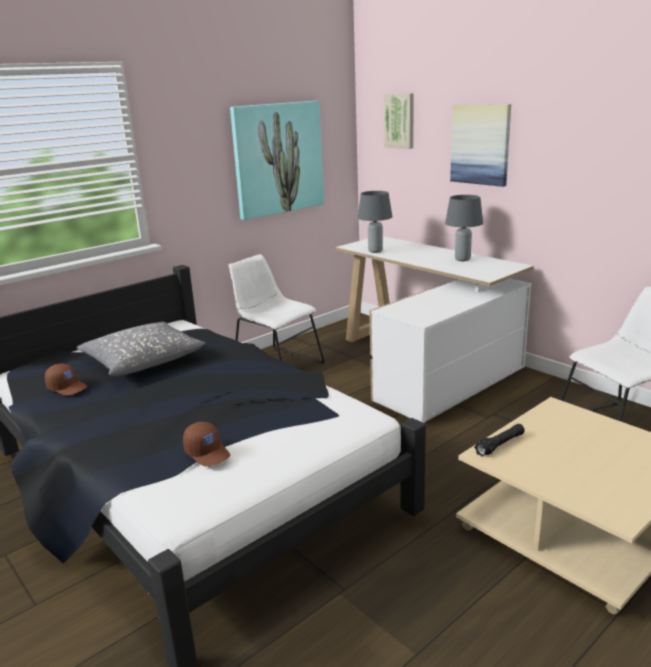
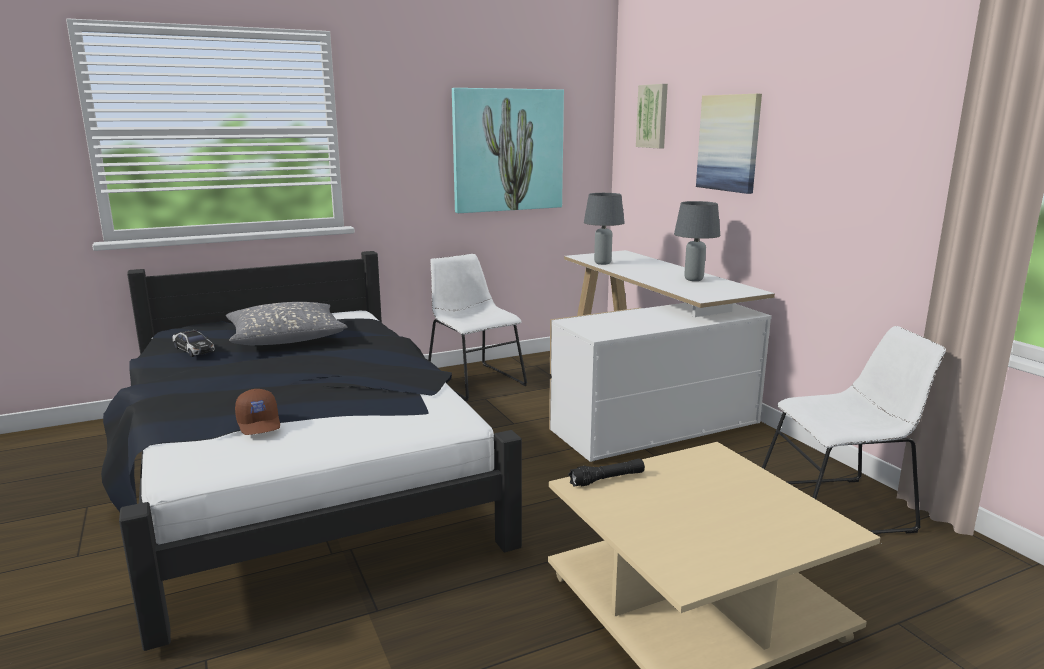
camera: 15 degrees right, 5 degrees down
brown cap [45,363,88,396] -> toy car [172,330,215,357]

